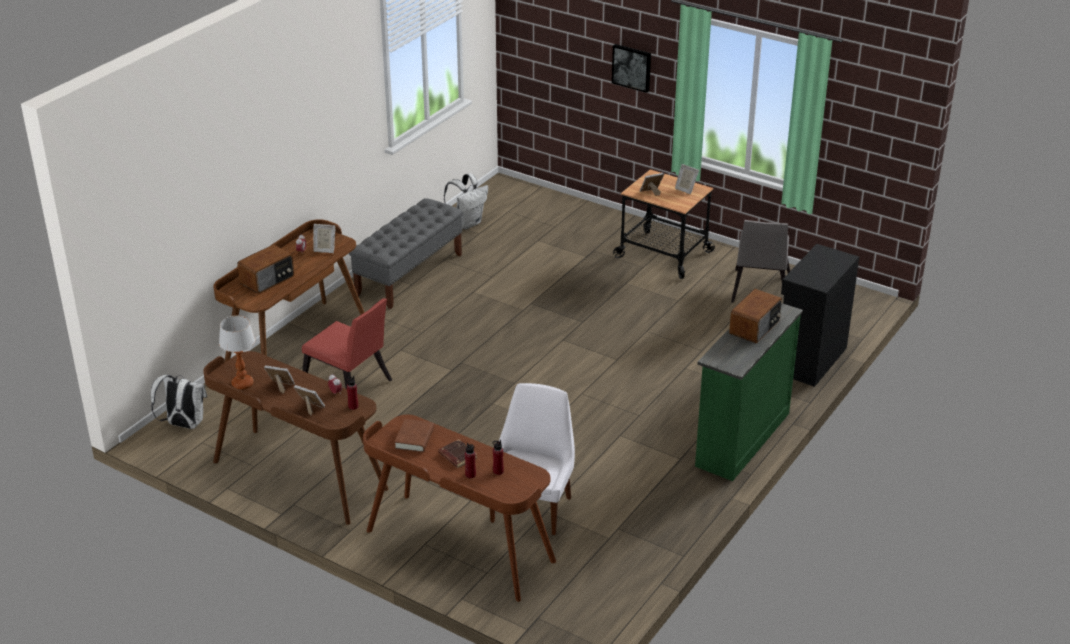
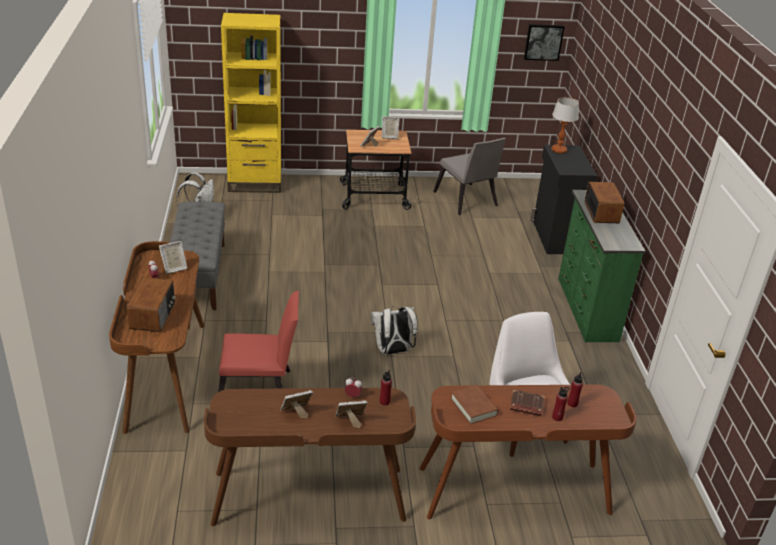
camera: 40 degrees left, 0 degrees up
white backpack [151,375,207,429] -> white backpack moved to [371,306,417,355]
table lamp [219,315,255,389] -> table lamp moved to [551,97,579,154]
picture [612,44,651,93] -> picture moved to [524,24,565,61]
none -> yellow bookcase [221,13,281,193]

